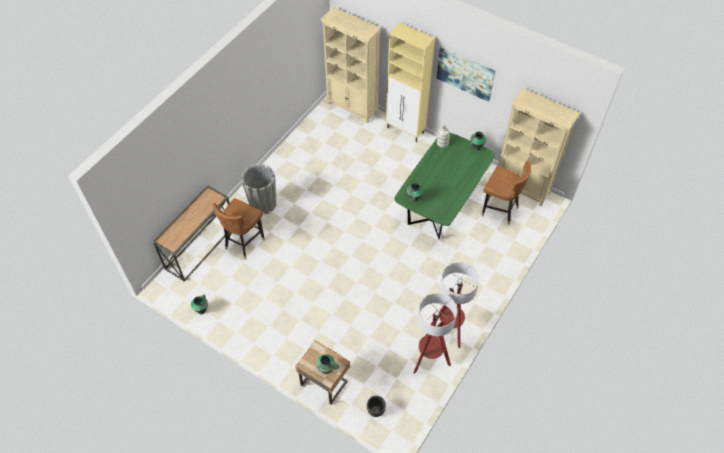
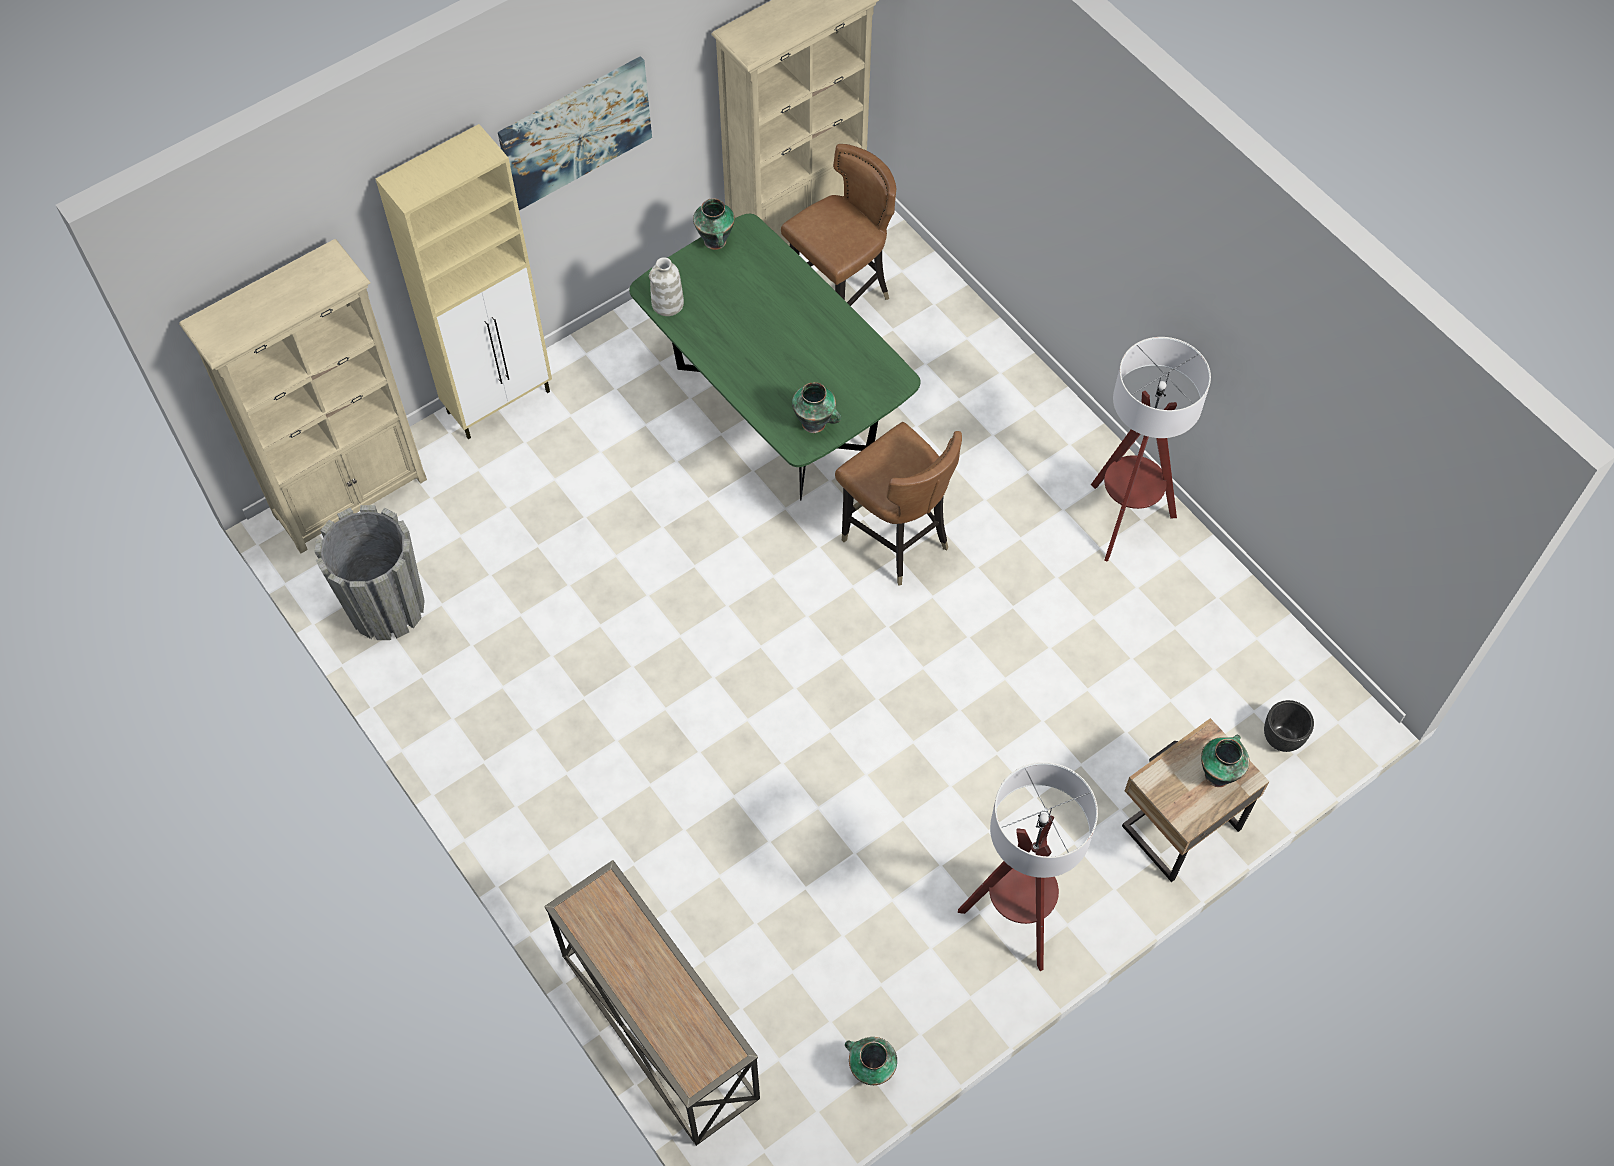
camera: 70 degrees left, 5 degrees up
brown chair [212,198,265,260] -> brown chair moved to [835,422,962,586]
grey planter [241,164,277,214] -> grey planter moved to [314,505,425,640]
floor lamp [413,293,457,374] -> floor lamp moved to [958,762,1098,971]

